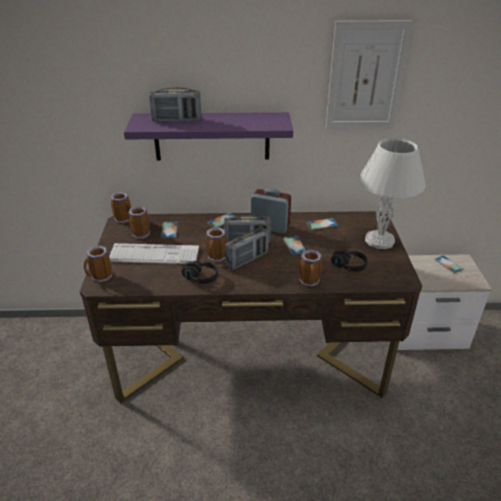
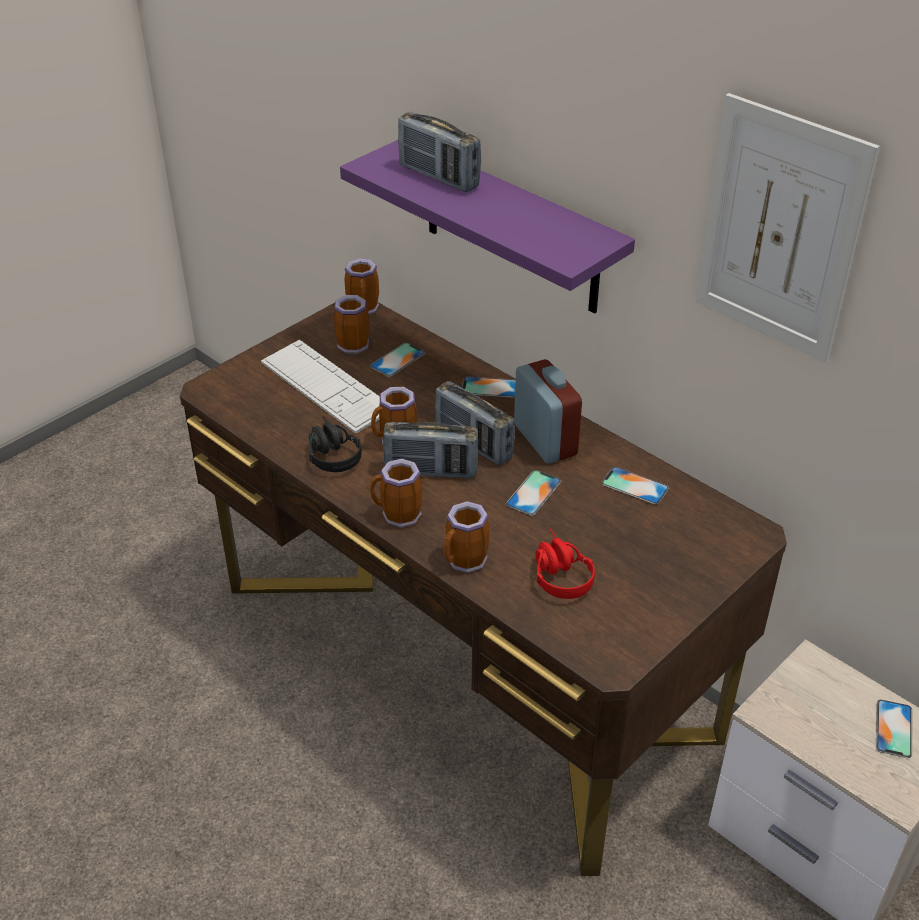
camera: 45 degrees right, 5 degrees up
mug [84,246,112,282] -> mug moved to [370,459,422,528]
black headphones [327,249,367,272] -> red headphones [535,529,595,599]
white table lamp [358,138,426,249] -> none

